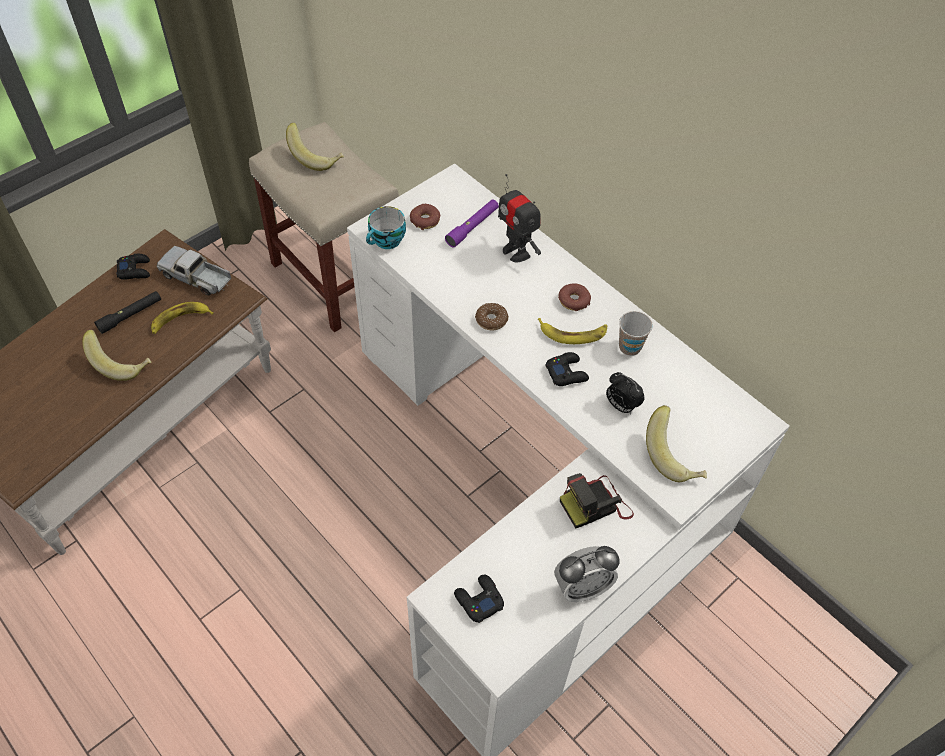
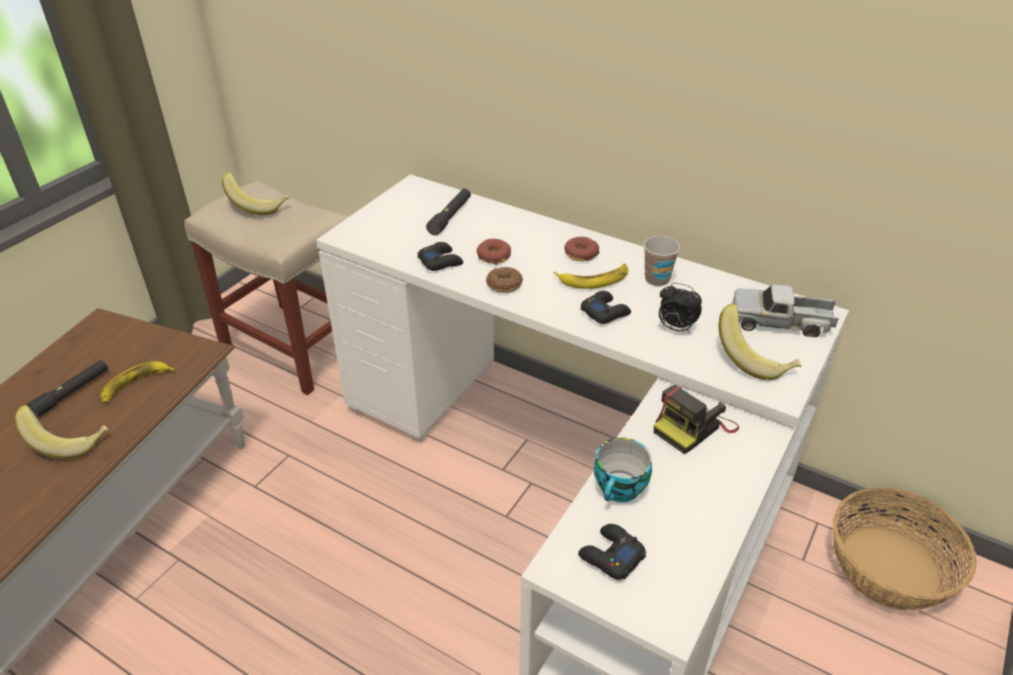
camera: 15 degrees left, 15 degrees down
black game controller [116,254,150,280] -> black game controller moved to [417,242,463,271]
toy truck [157,246,231,296] -> toy truck moved to [731,284,839,337]
cup [366,206,406,249] -> cup moved to [594,438,652,502]
donut [410,204,440,230] -> donut moved to [477,239,511,265]
purple flashlight [445,199,499,248] -> black flashlight [426,189,471,235]
toy robot [498,174,541,263] -> none
alarm clock [554,546,620,602] -> none
none -> basket [833,487,977,611]

